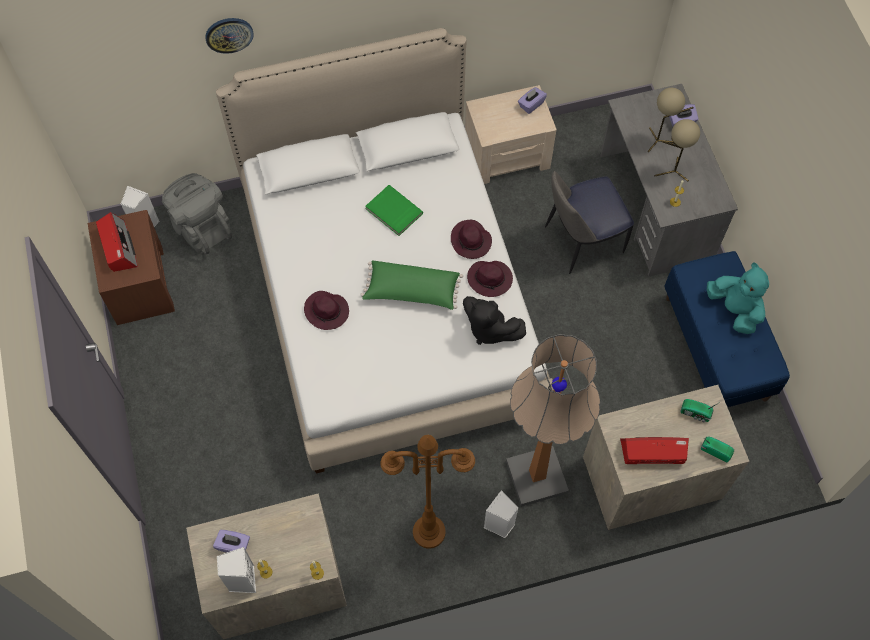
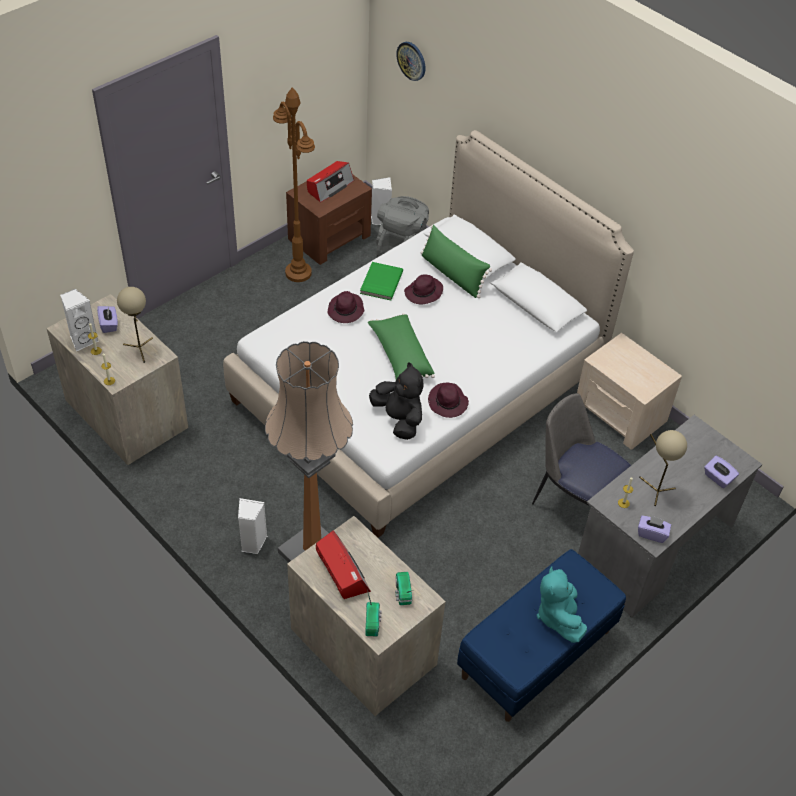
camera: 60 degrees right, 15 degrees down
wall clock [205,18,254,54] -> wall clock moved to [396,42,426,81]
green book [365,185,423,236] -> green book moved to [360,262,403,301]
brown floor lamp [380,435,475,549] -> brown floor lamp moved to [273,87,315,282]
purple hat [451,220,492,259] -> purple hat moved to [404,274,443,304]
black plush toy [463,296,526,345] -> black plush toy turned 135 degrees clockwise [369,362,424,440]
purple tissue box [518,87,547,114] -> purple tissue box moved to [638,515,671,543]
beige table lamp [648,88,694,152] -> beige table lamp moved to [117,287,153,363]
turquoise plush toy [707,262,769,334] -> turquoise plush toy turned 150 degrees clockwise [537,566,587,643]
none -> green pillow [421,225,492,298]

